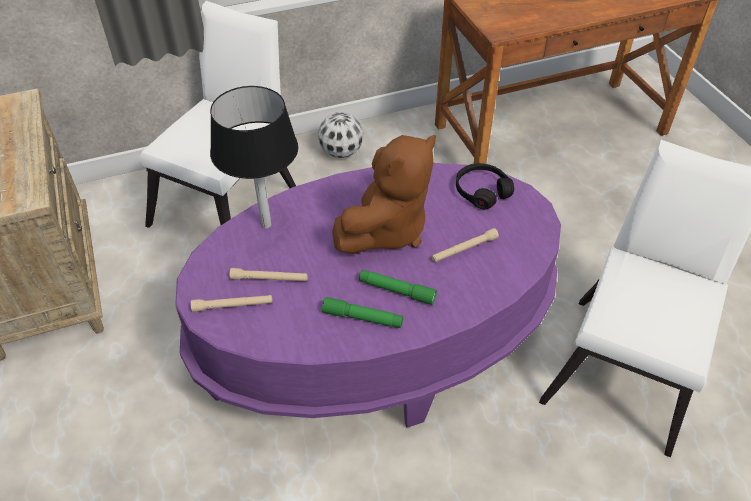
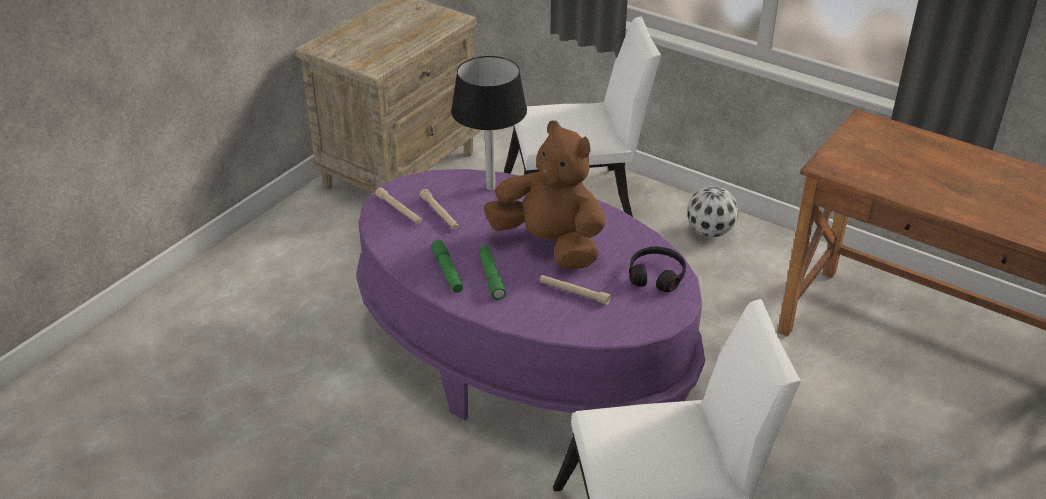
camera: 55 degrees right, 10 degrees down
brown plush toy [332,135,436,254] -> brown plush toy turned 150 degrees counterclockwise [484,120,605,270]

